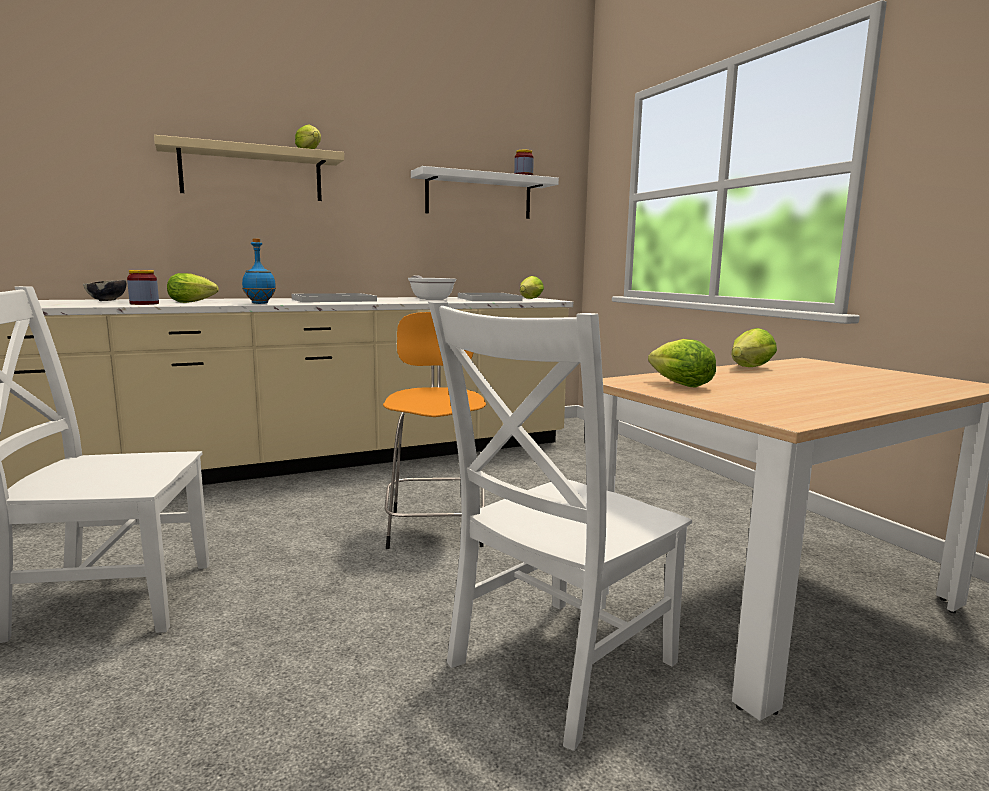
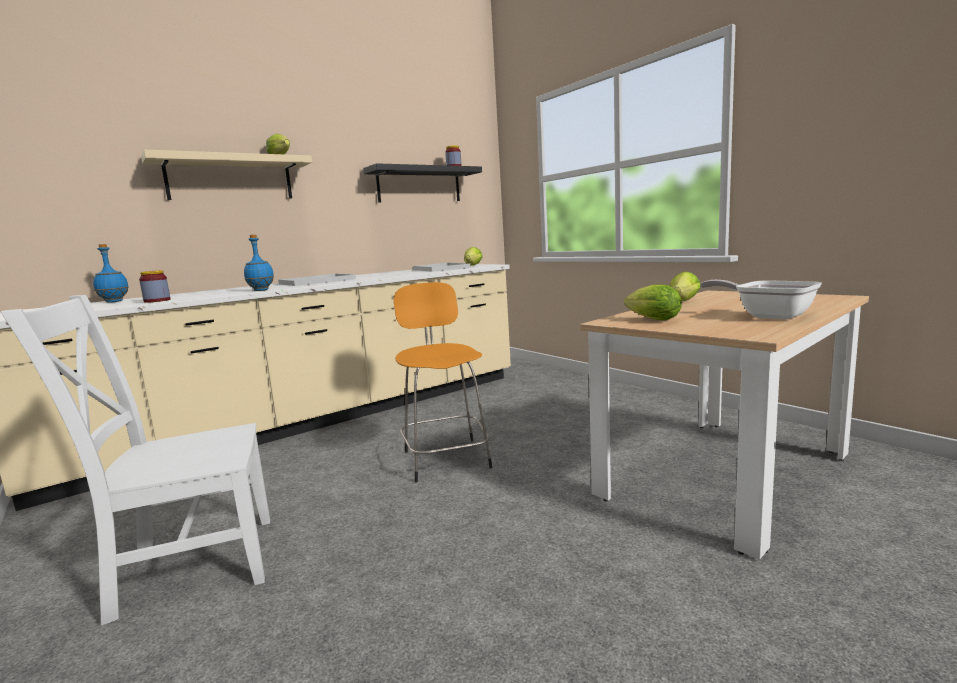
camera: 10 degrees left, 0 degrees up
bowl [83,280,127,301] -> blue bottle [93,244,129,303]
lettuce [167,273,219,303] -> none
frying pan [408,275,456,300] -> frying pan moved to [700,280,822,320]
white shelf [411,166,559,219] -> black shelf [363,163,482,203]
white chair [428,302,692,751] -> none

